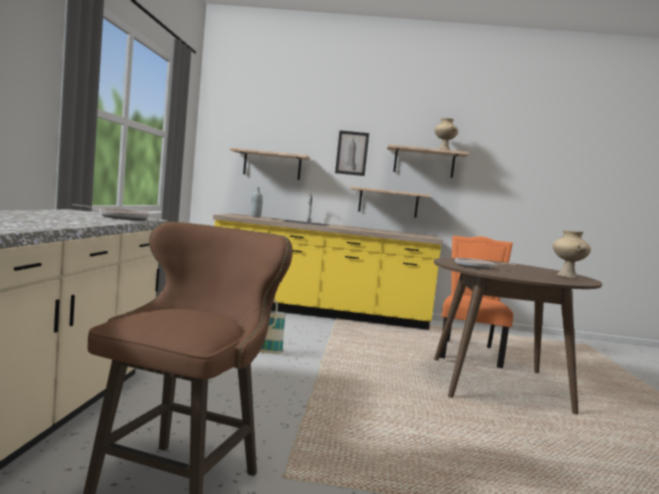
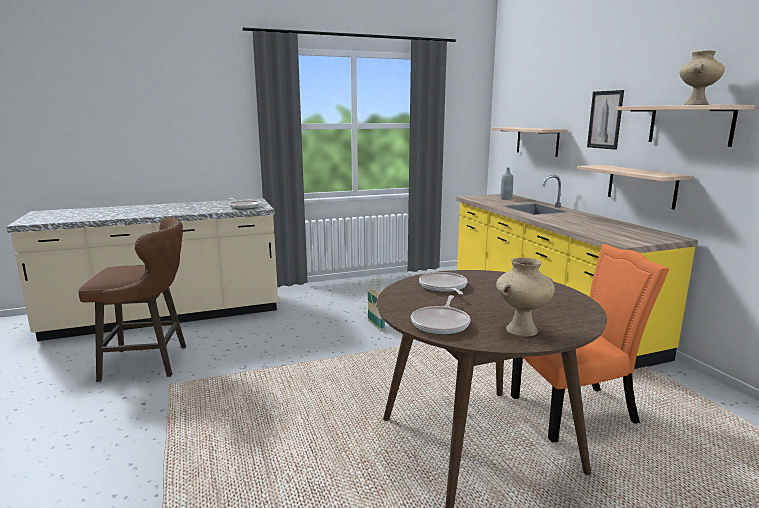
camera: 65 degrees right, 10 degrees up
none -> frying pan [411,295,470,335]

